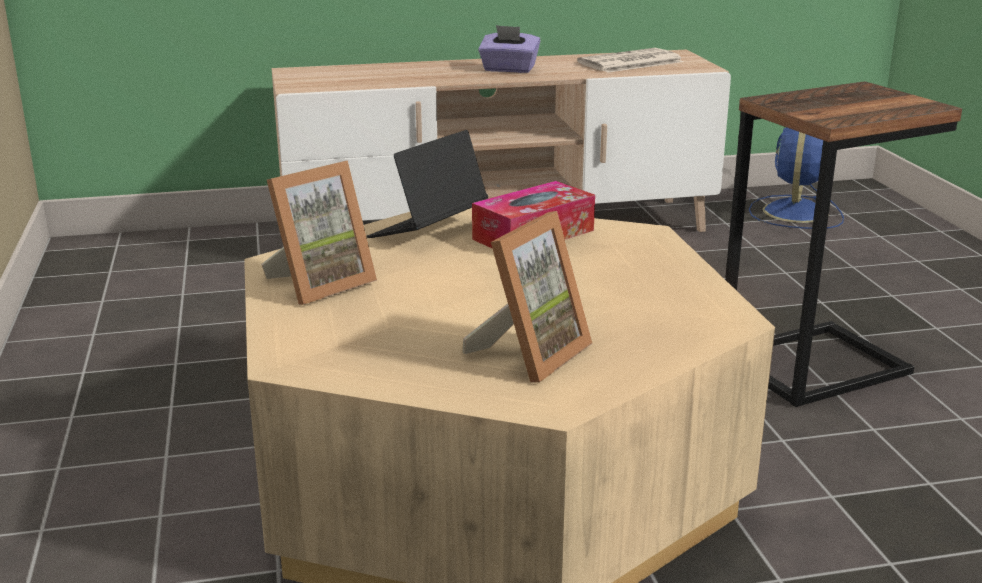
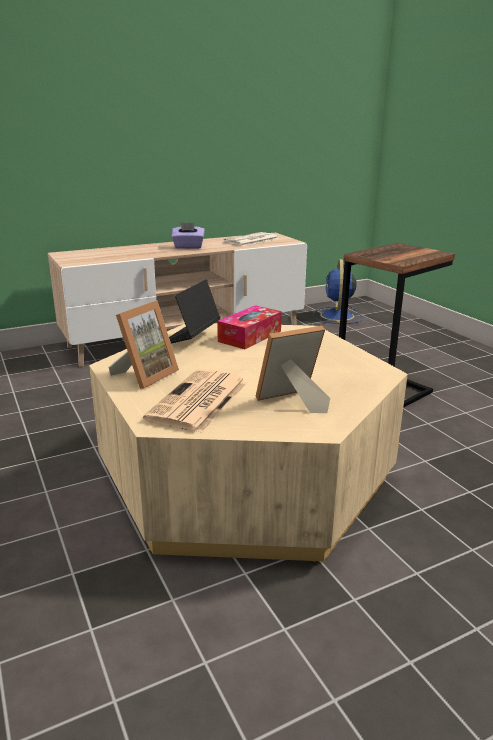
camera: 15 degrees left, 0 degrees up
picture frame [463,211,593,383] -> picture frame turned 135 degrees counterclockwise [255,326,330,413]
none -> newspaper [143,369,247,433]

